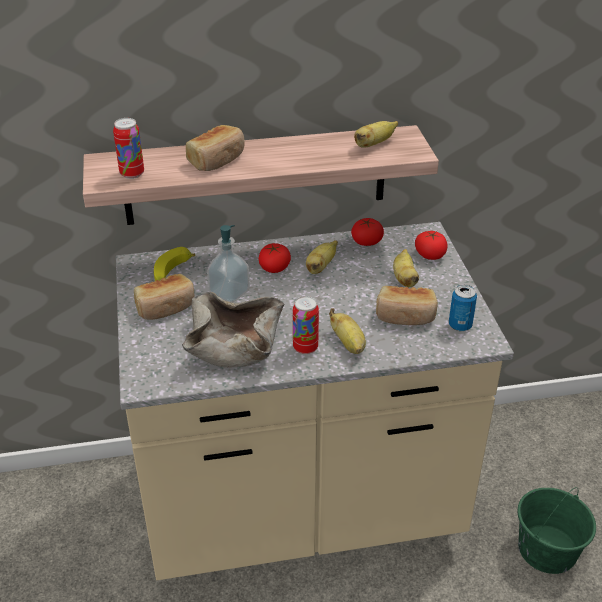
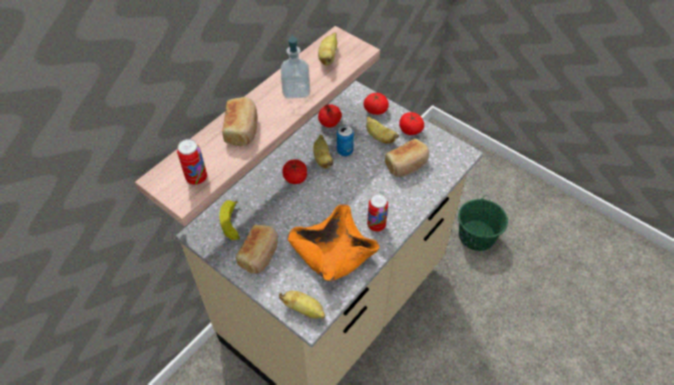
camera: 40 degrees left, 15 degrees up
beige bowl [182,292,284,368] -> orange bowl [287,204,380,282]
soap dispenser [207,225,250,303] -> soap dispenser moved to [281,35,310,99]
banana [329,308,366,354] -> banana moved to [279,291,325,319]
can [449,285,477,331] -> can moved to [337,125,354,156]
none -> tomato [399,112,424,135]

